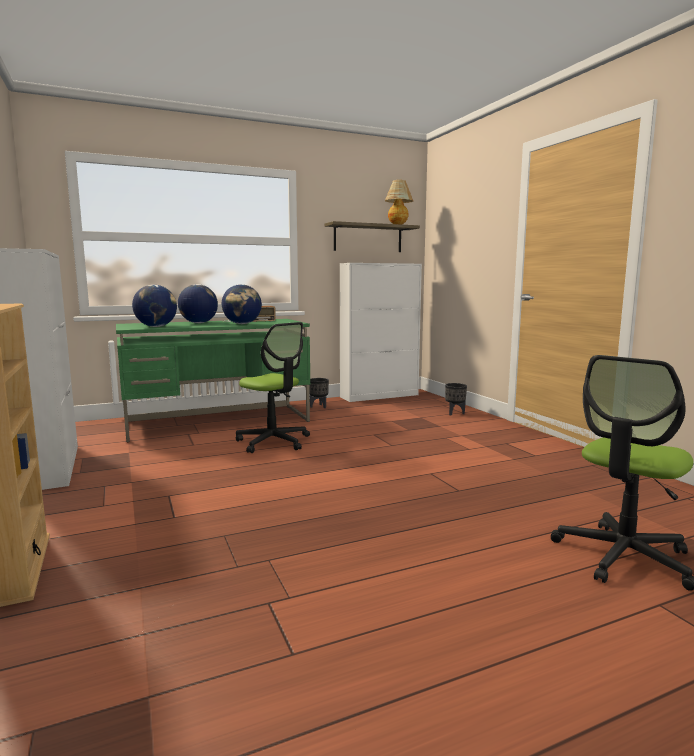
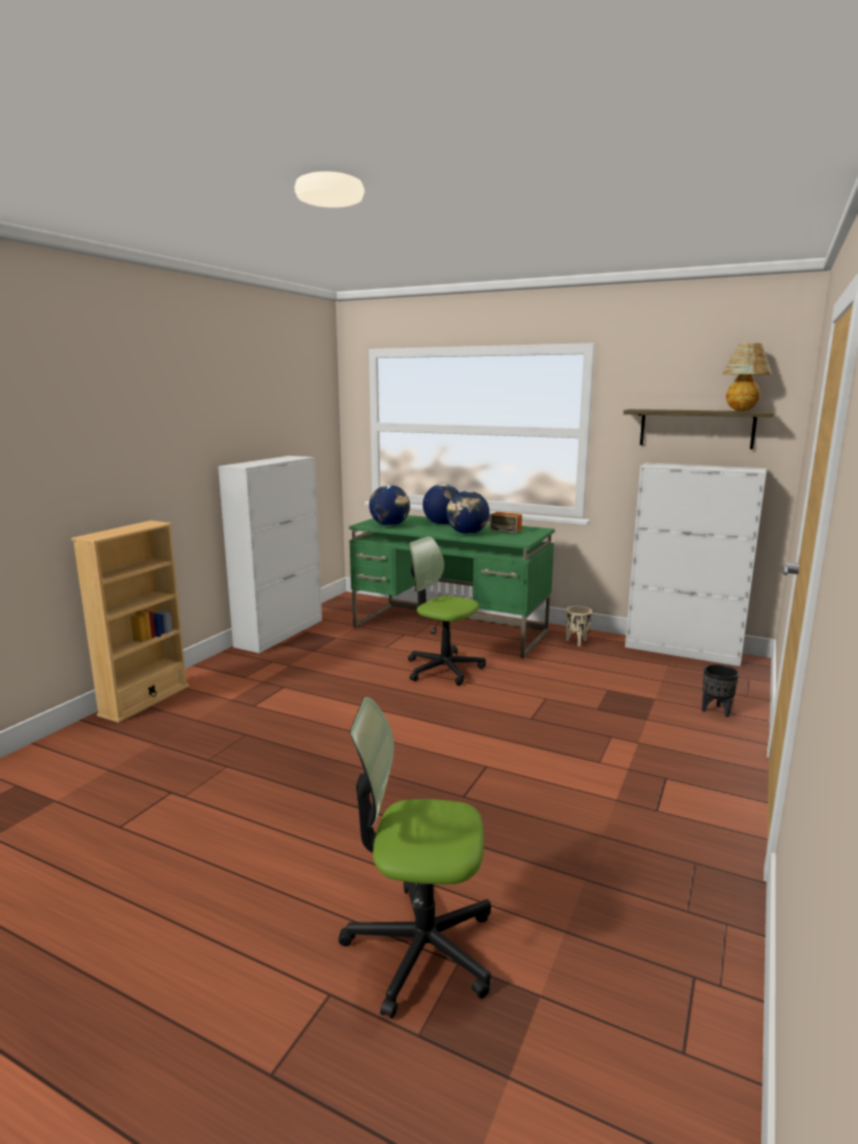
camera: 50 degrees right, 5 degrees up
office chair [236,322,310,453] -> office chair turned 120 degrees clockwise [408,536,486,686]
black planter [309,378,329,408] -> beige planter [566,606,592,647]

